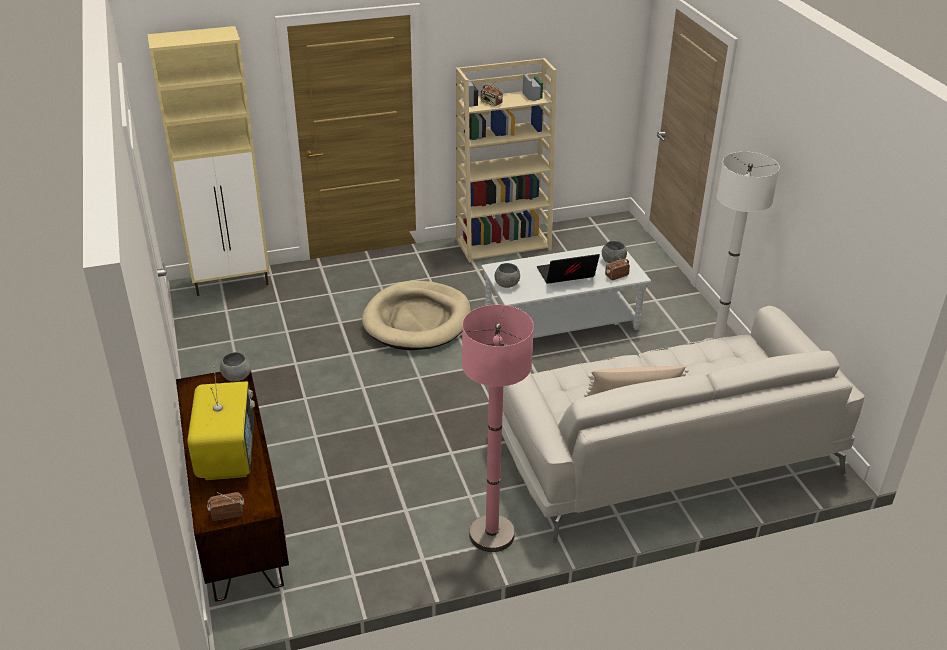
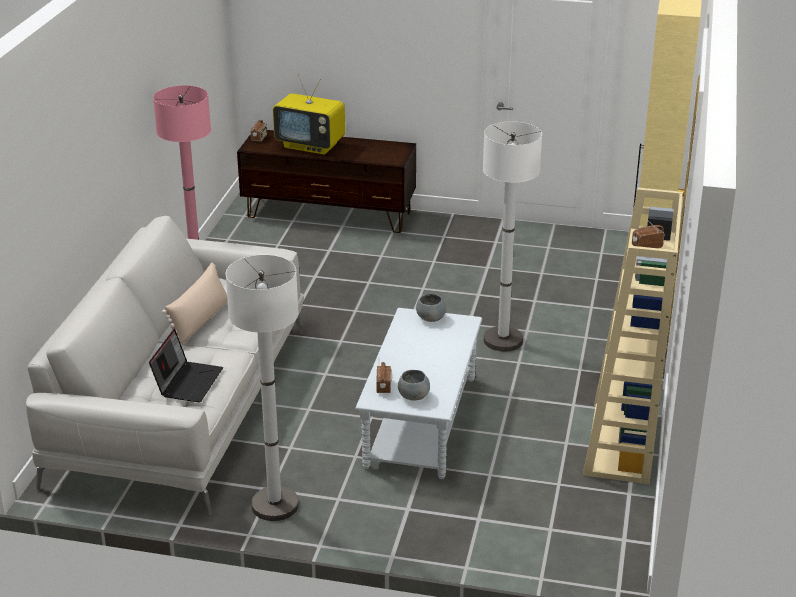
camera: 120 degrees right, 5 degrees down
grey bowl [220,352,251,381] -> none
beige dog bed [362,281,471,350] -> white floor lamp [483,122,542,352]
laptop [537,254,600,284] -> laptop moved to [149,329,223,402]

